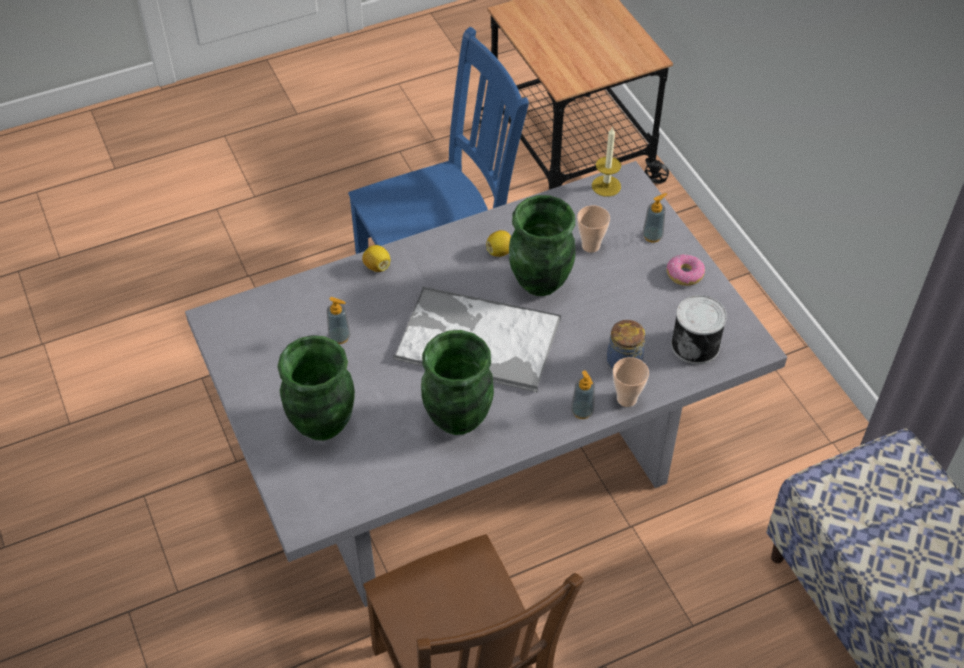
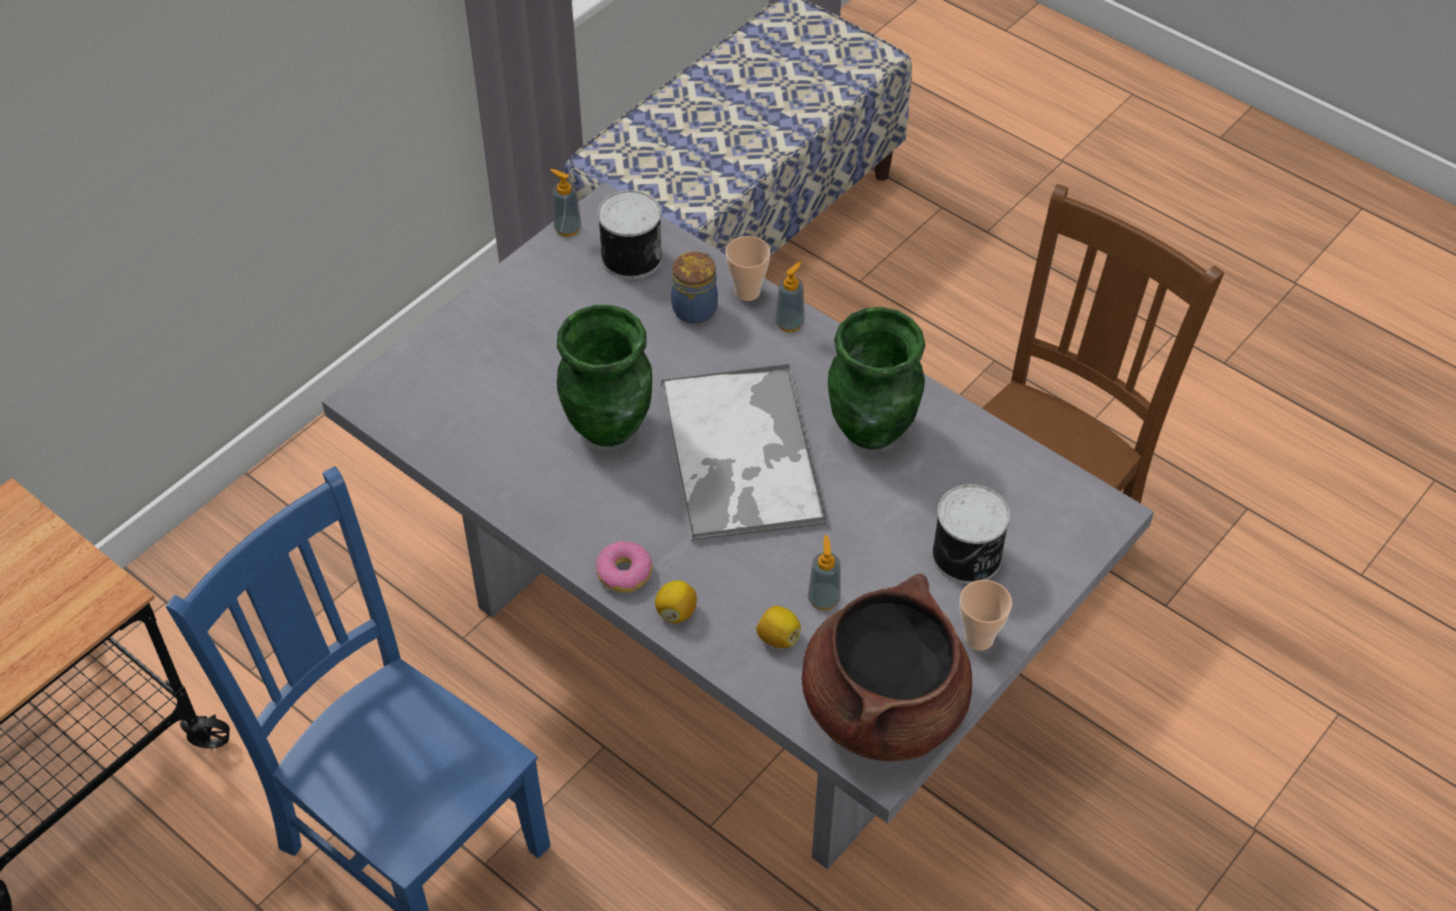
camera: 115 degrees left, 0 degrees up
green vase [278,335,355,441] -> can [932,484,1010,584]
lemon [486,230,511,257] -> lemon moved to [756,606,801,648]
cup [577,205,610,253] -> cup moved to [960,580,1012,651]
candle [592,126,621,197] -> none
soap dispenser [643,193,667,242] -> soap dispenser moved to [550,169,581,237]
donut [666,254,705,286] -> donut moved to [596,541,652,593]
none -> brown cooking pot [802,574,972,761]

